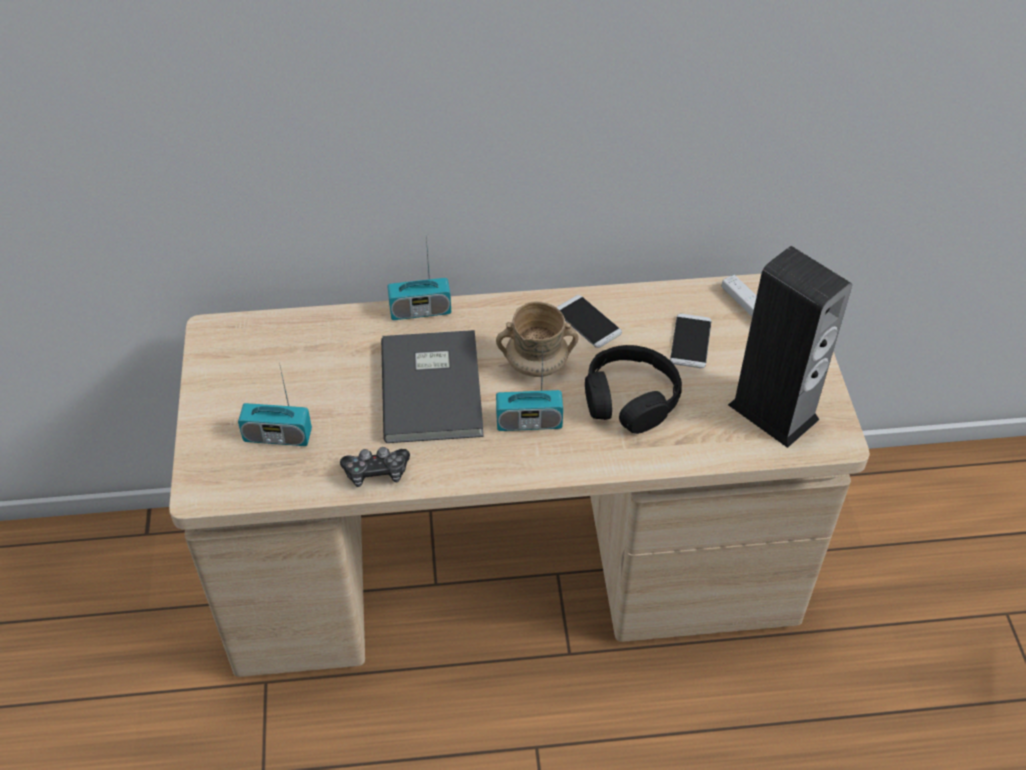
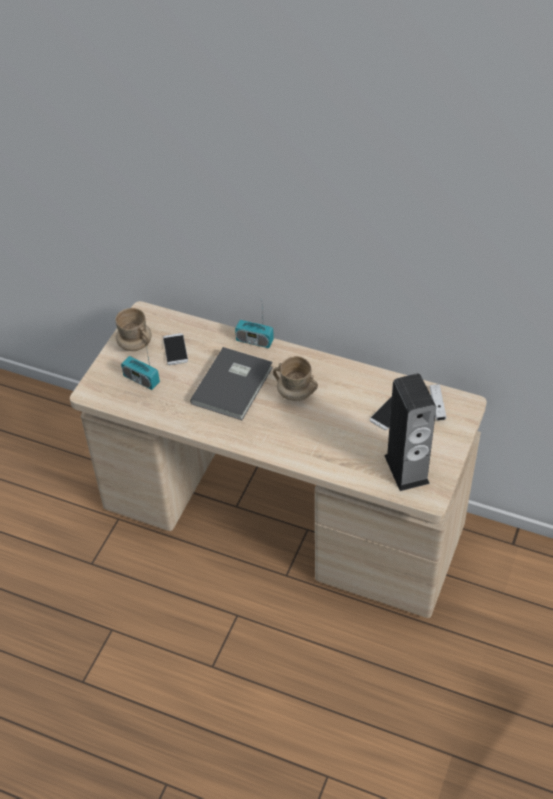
camera: 30 degrees right, 0 degrees up
game controller [340,447,410,487] -> none
radio [496,352,563,431] -> none
phone [557,295,622,348] -> phone moved to [163,333,188,365]
black headphones [585,345,682,434] -> none
none -> beige mug [116,308,152,351]

